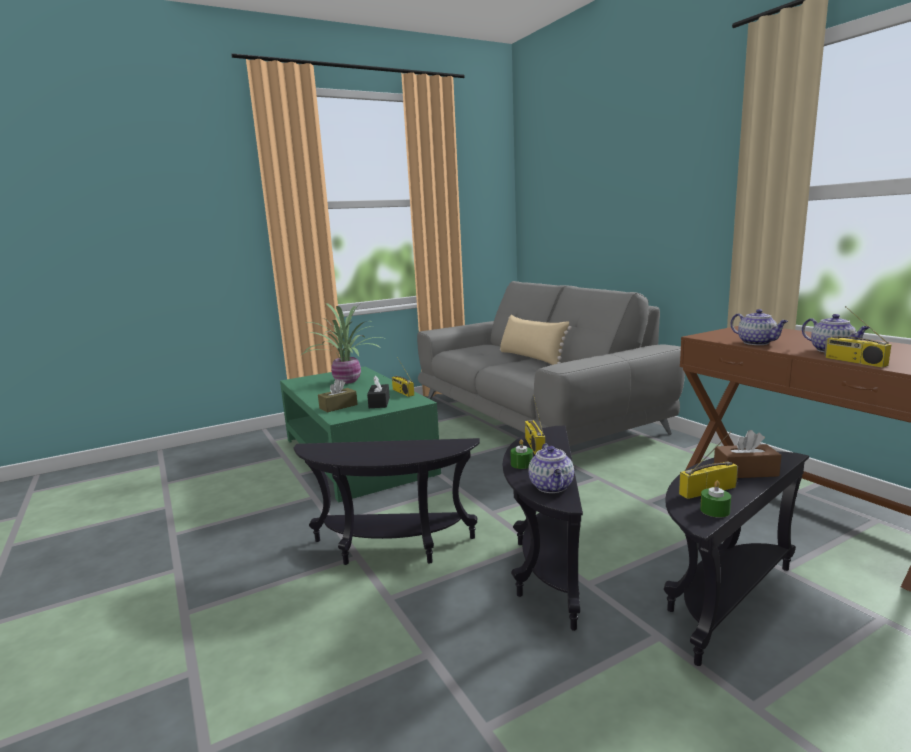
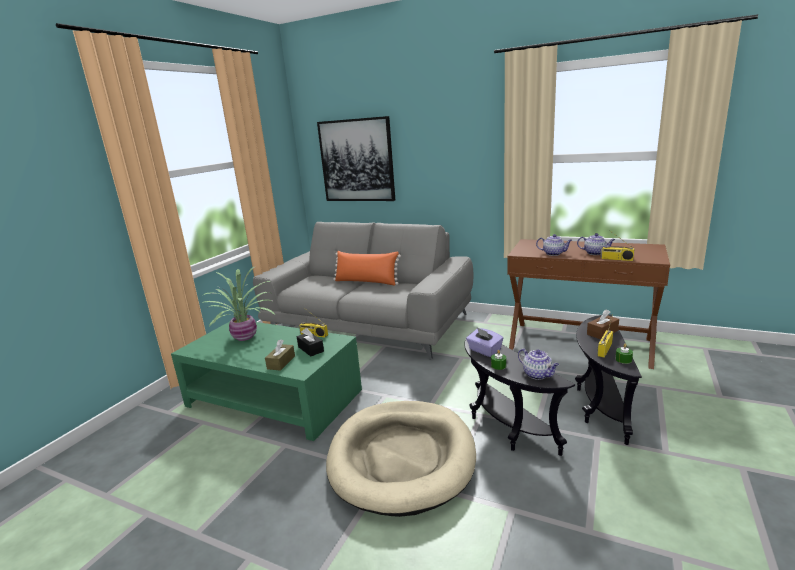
camera: 35 degrees left, 5 degrees up
black side table [293,438,480,565] -> beige dog bed [326,401,476,517]
beige pillow [500,315,572,365] -> orange pillow [333,251,401,286]
radio [525,395,545,455] -> purple tissue box [466,328,503,357]
none -> picture [317,116,395,201]

